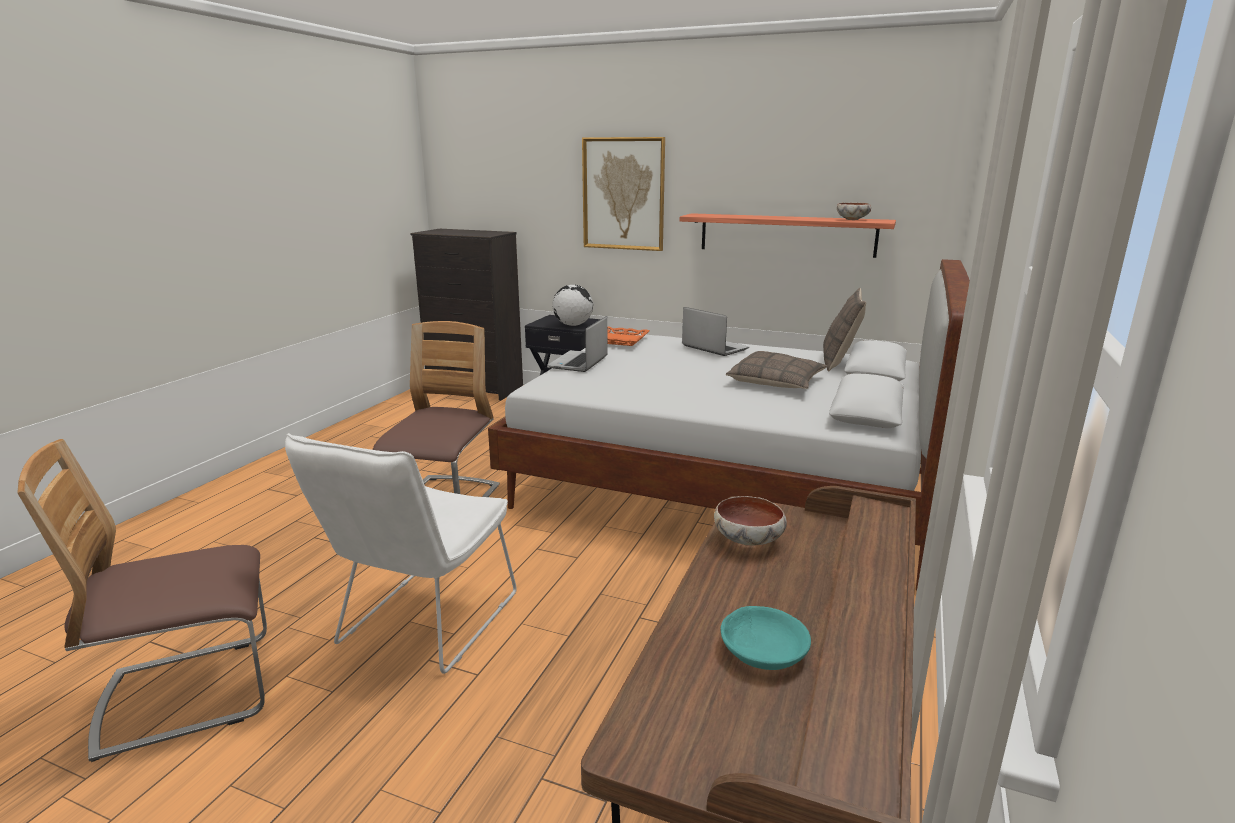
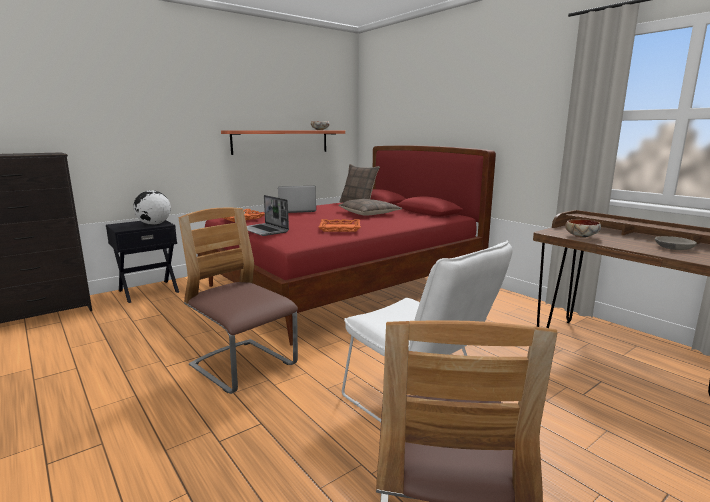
camera: 60 degrees left, 5 degrees down
white bed [488,259,970,590] -> red bed [198,146,496,346]
picture [582,137,665,251] -> none
turquoise bowl [720,606,811,670] -> grey bowl [655,236,697,250]
none -> orange tray [319,219,361,232]

